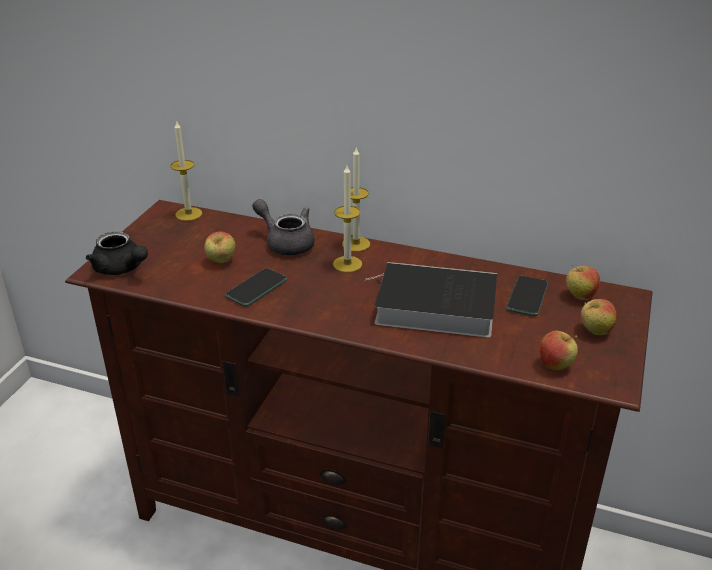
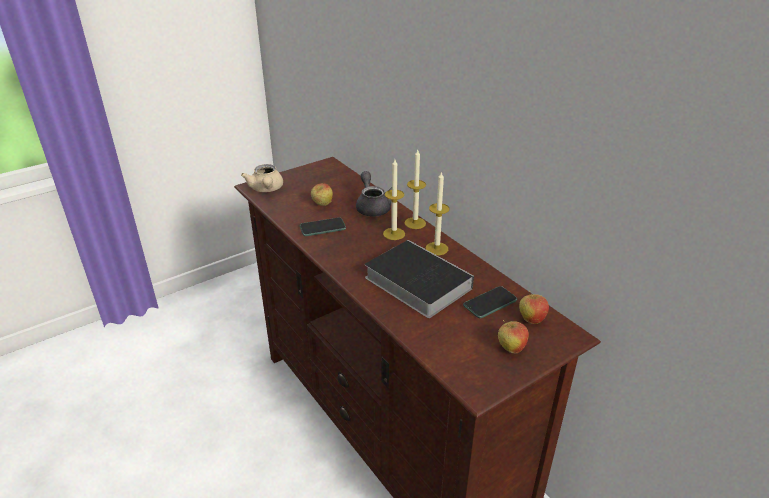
camera: 35 degrees right, 0 degrees up
black teapot [86,231,148,275] -> beige teapot [241,164,283,192]
candle [171,120,202,221] -> candle moved to [426,171,450,255]
apple [540,331,578,370] -> none

